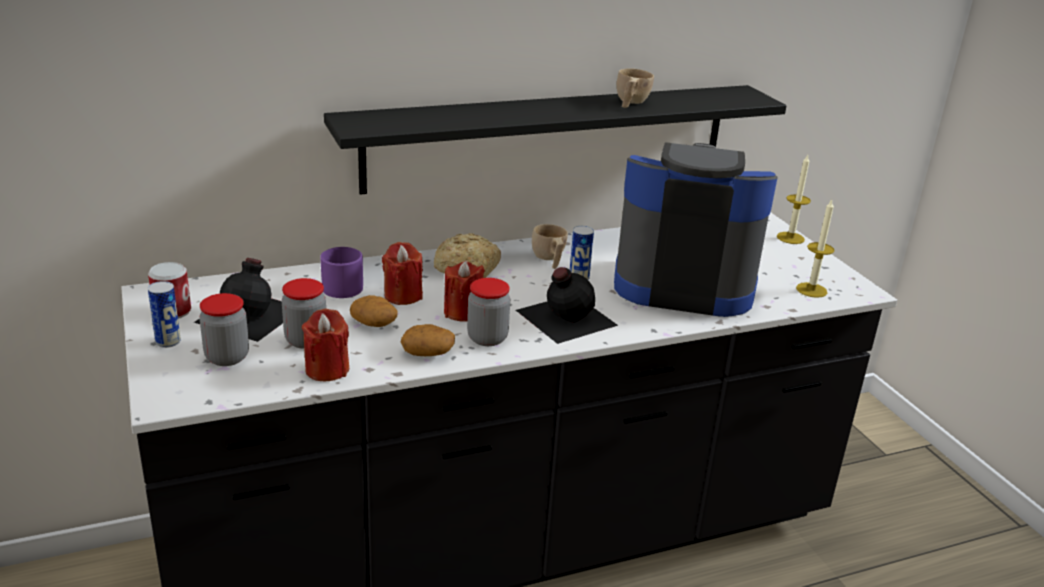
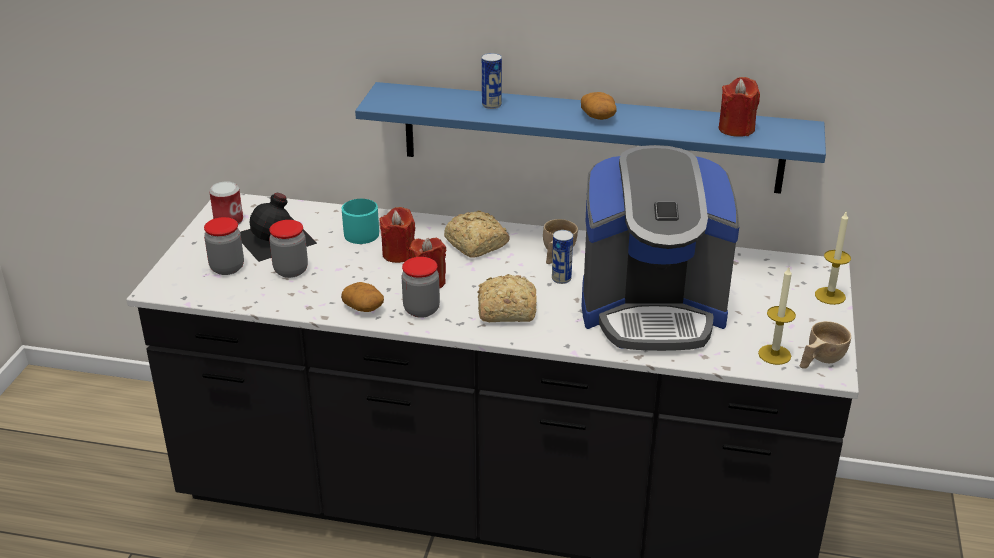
camera: 35 degrees right, 5 degrees up
can [148,281,181,348] -> can moved to [482,53,502,109]
red candle [302,309,349,381] -> red candle moved to [719,77,760,137]
purple mug [320,247,363,298] -> turquoise mug [342,199,379,244]
black shelf [324,85,787,195] -> blue shelf [355,82,826,194]
potato [350,295,397,327] -> potato moved to [581,92,617,120]
black bottle [516,267,618,344] -> bread [477,274,537,322]
coffee machine [614,142,777,317] -> coffee machine turned 135 degrees clockwise [582,145,739,351]
beige cup [617,68,654,108] -> beige cup moved to [800,321,851,369]

